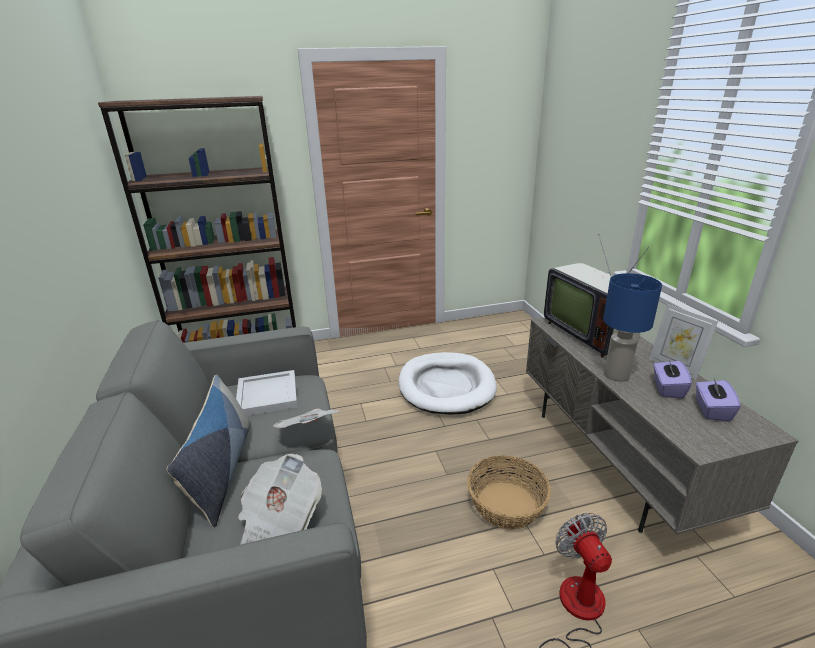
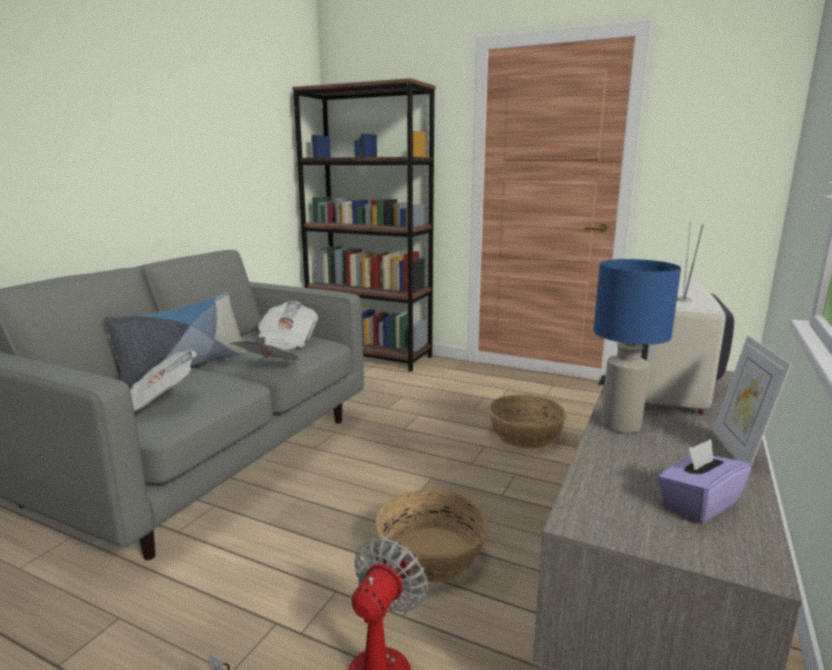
camera: 40 degrees right, 10 degrees down
white tray [236,370,298,416] -> newspaper [258,301,318,350]
white dog bed [398,352,497,414] -> basket [488,395,567,449]
purple tissue box [653,359,692,399] -> none

